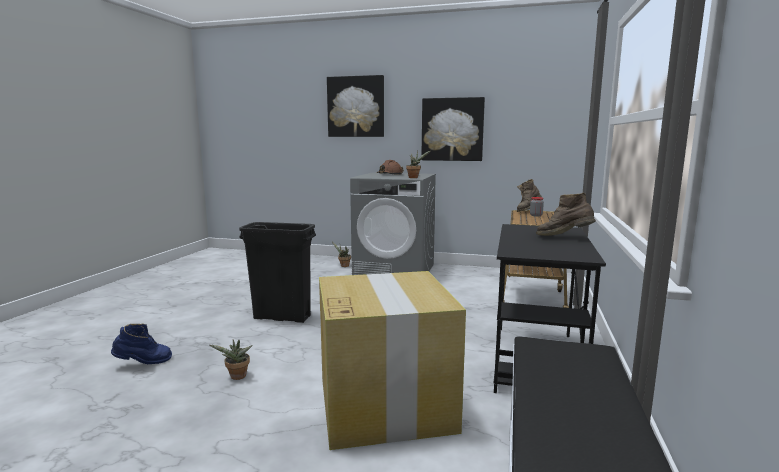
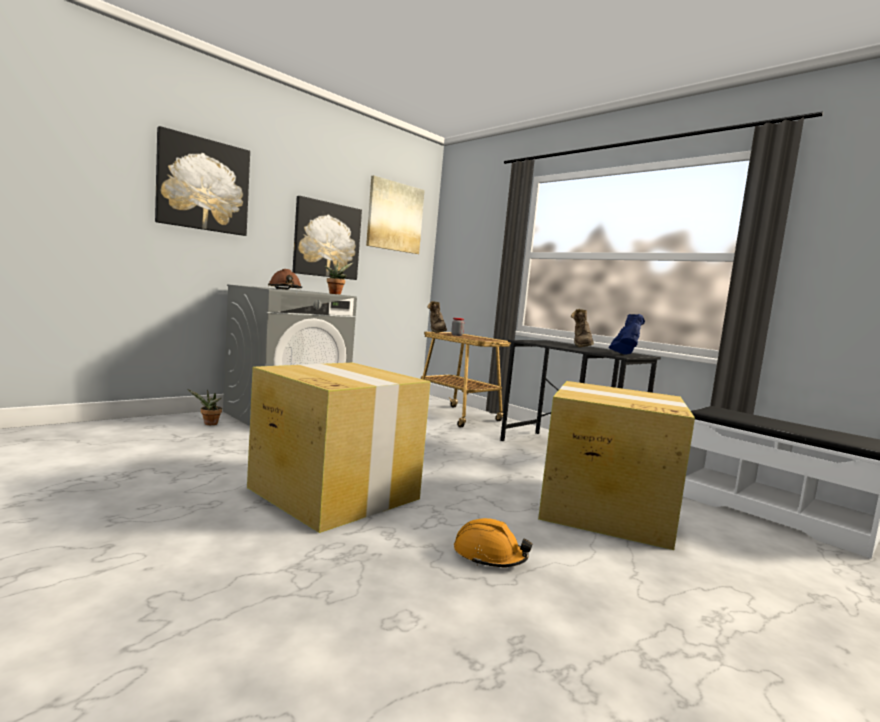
camera: 60 degrees left, 5 degrees down
blue boot [111,324,172,364] -> blue boot moved to [609,314,645,355]
potted plant [210,340,253,380] -> orange hard hat [454,518,532,567]
black trash can [239,222,316,323] -> cardboard box [247,363,431,533]
brown boot [536,192,596,236] -> brown boot turned 45 degrees counterclockwise [570,309,594,347]
none -> picture [366,176,425,254]

